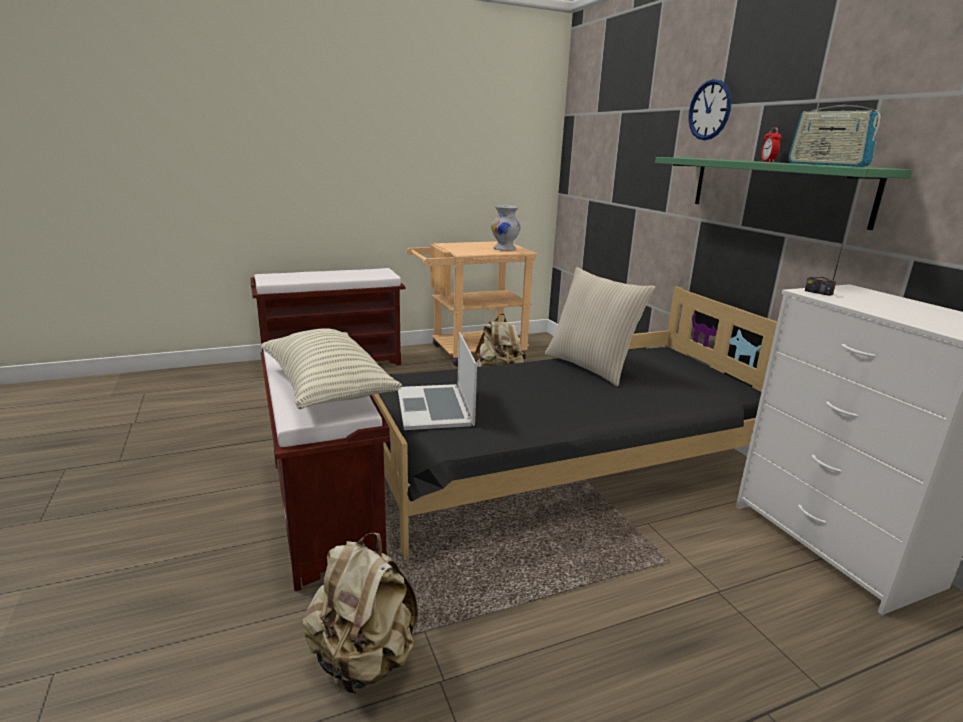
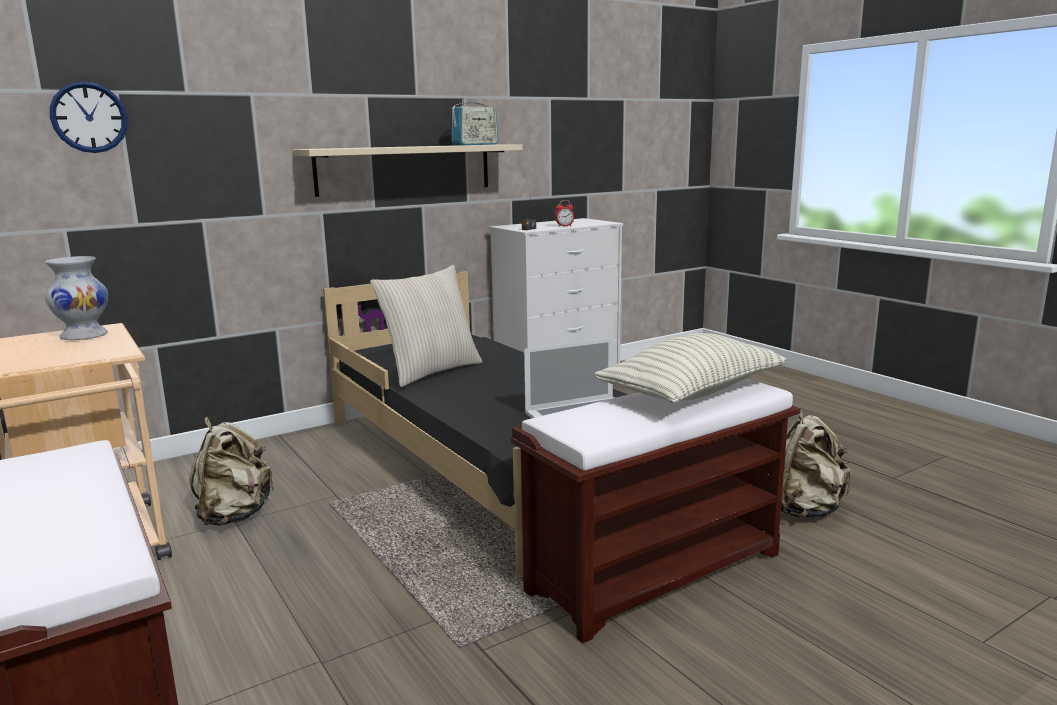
camera: 100 degrees left, 5 degrees down
green shelf [655,157,912,230] -> beige shelf [293,144,523,197]
wall clock [688,79,732,140] -> wall clock moved to [50,81,128,153]
alarm clock [761,127,782,162] -> alarm clock moved to [555,200,575,227]

